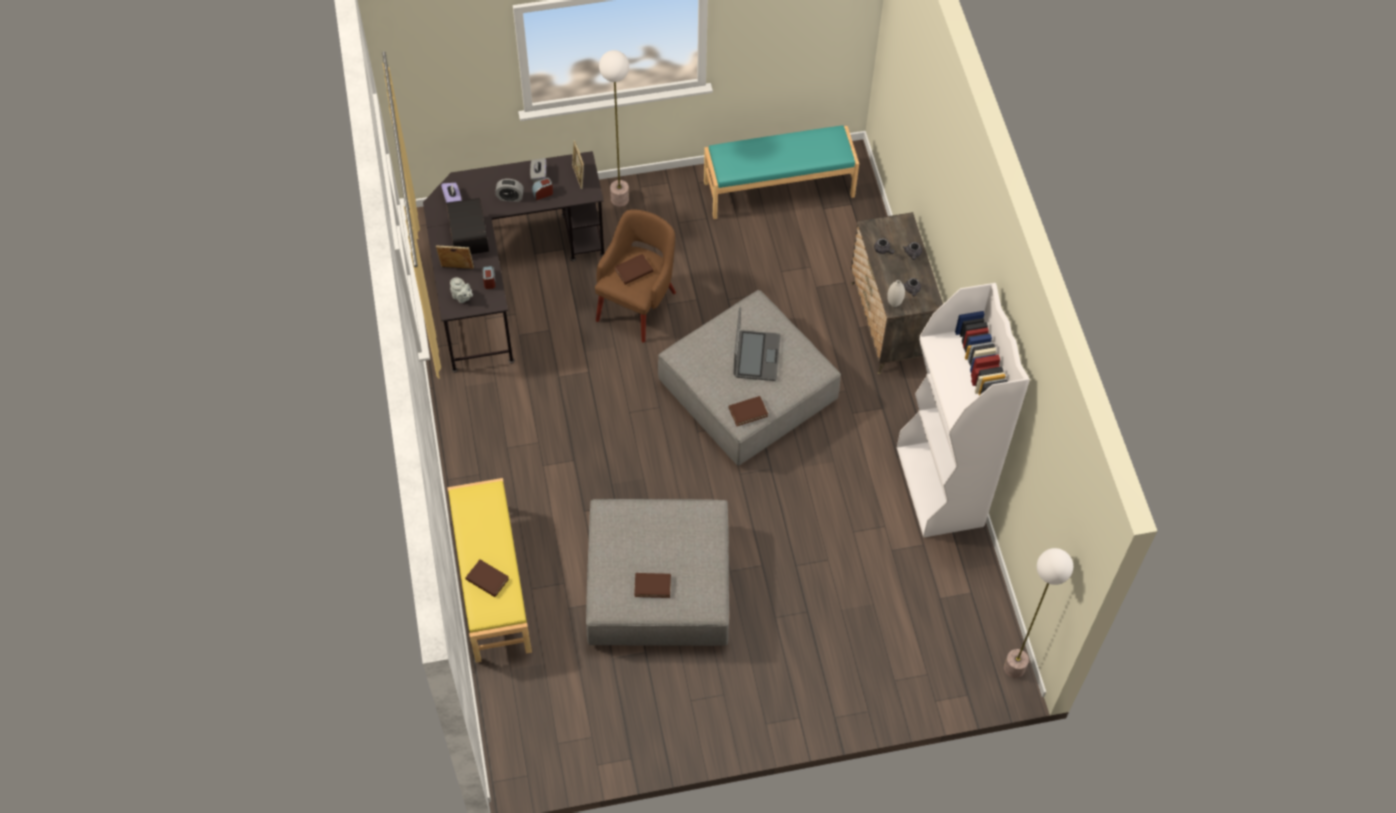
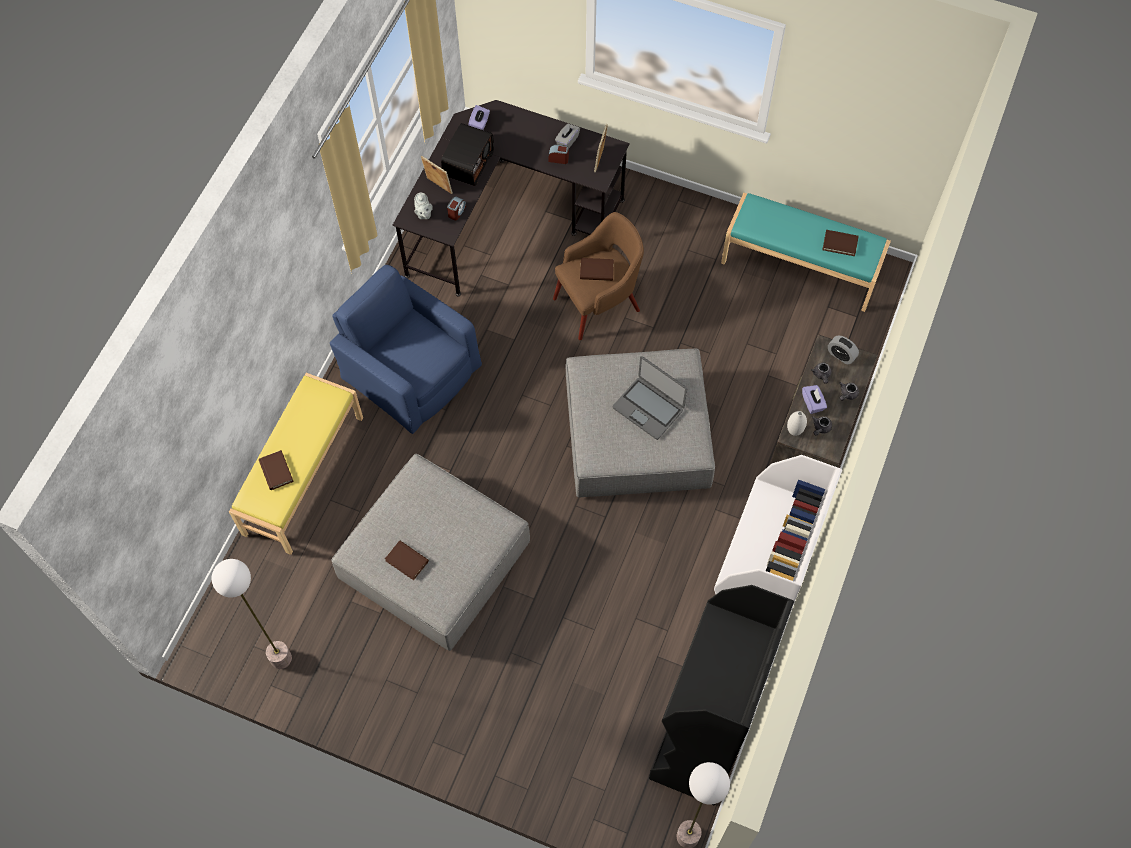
camera: 35 degrees right, 5 degrees up
alarm clock [495,179,524,202] -> alarm clock moved to [828,336,859,364]
floor lamp [599,50,629,207] -> floor lamp moved to [212,559,292,669]
brown book [729,396,768,426] -> brown book moved to [822,230,859,256]
laptop [733,307,781,381] -> laptop turned 90 degrees clockwise [613,356,687,440]
none -> blue armchair [330,265,482,434]
none -> black bookcase [649,585,794,805]
none -> purple tissue box [802,385,827,414]

